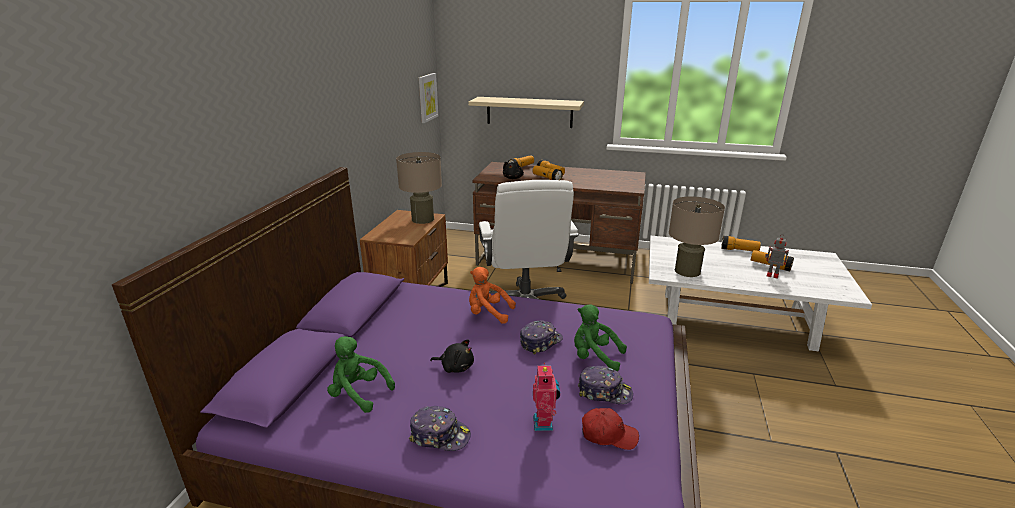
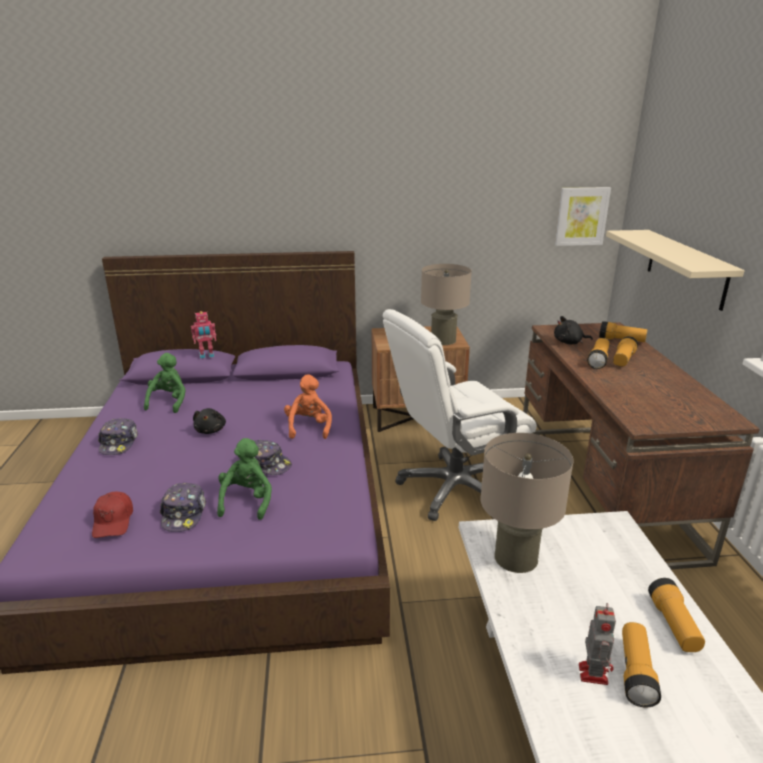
camera: 70 degrees right, 0 degrees up
toy robot [533,363,560,431] -> toy robot moved to [191,311,216,359]

